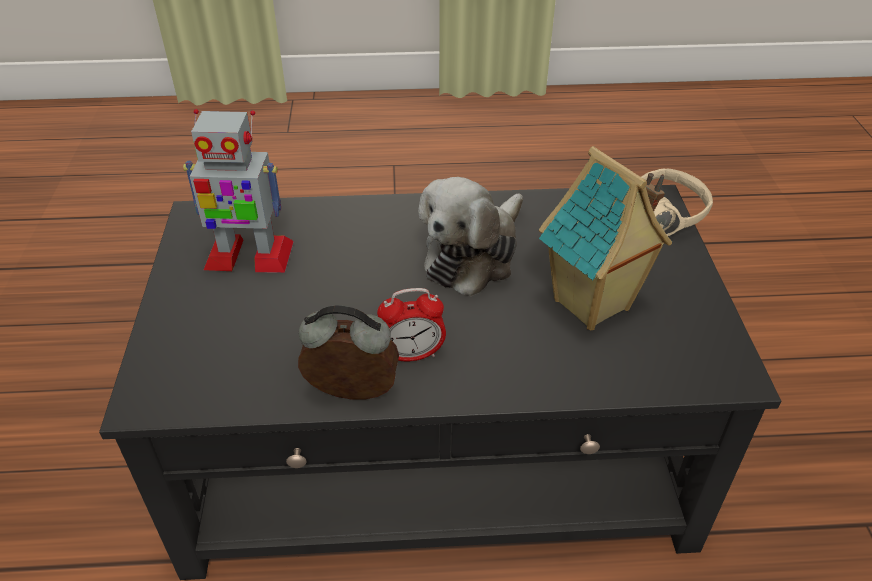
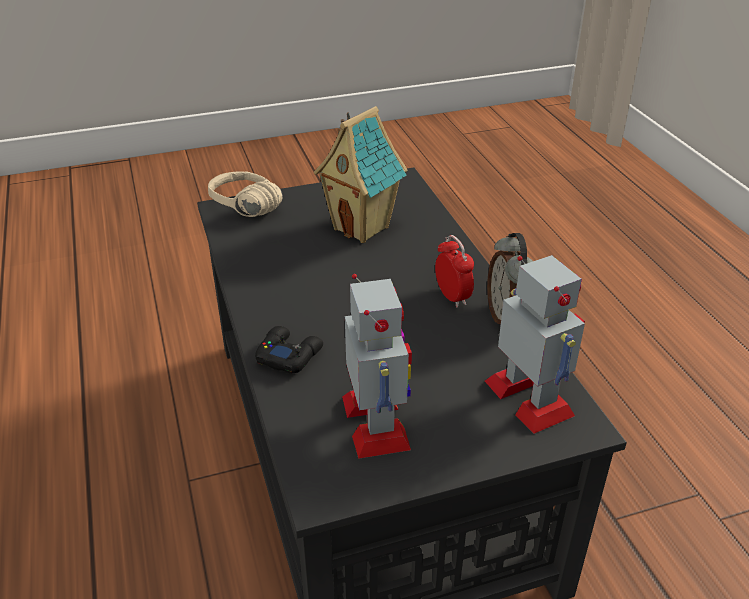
camera: 105 degrees left, 5 degrees down
plush toy [418,177,523,297] -> none
none -> black game controller [255,326,323,374]
none -> toy robot [485,255,585,434]

